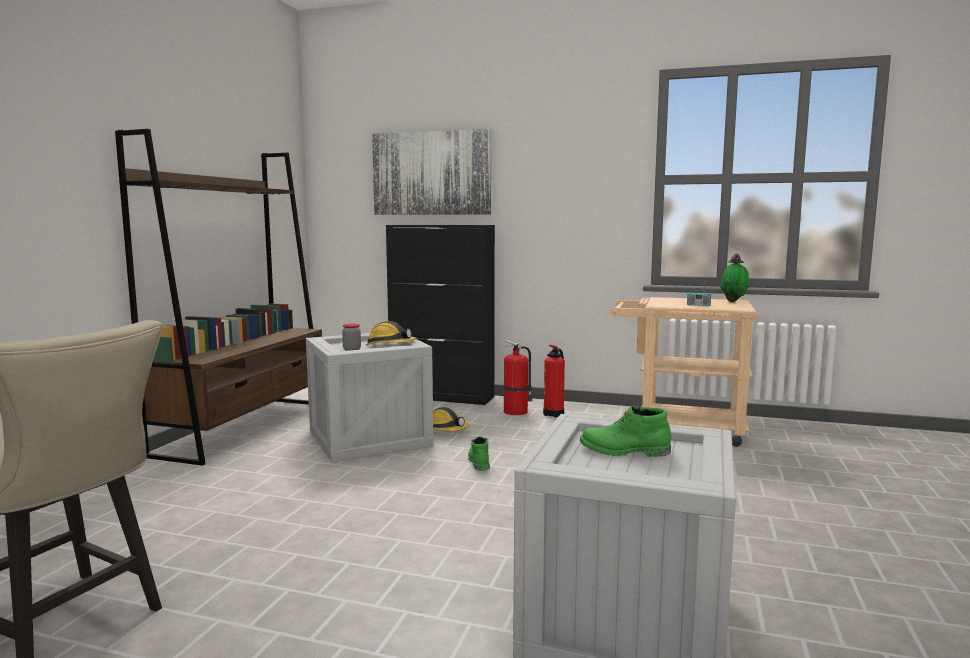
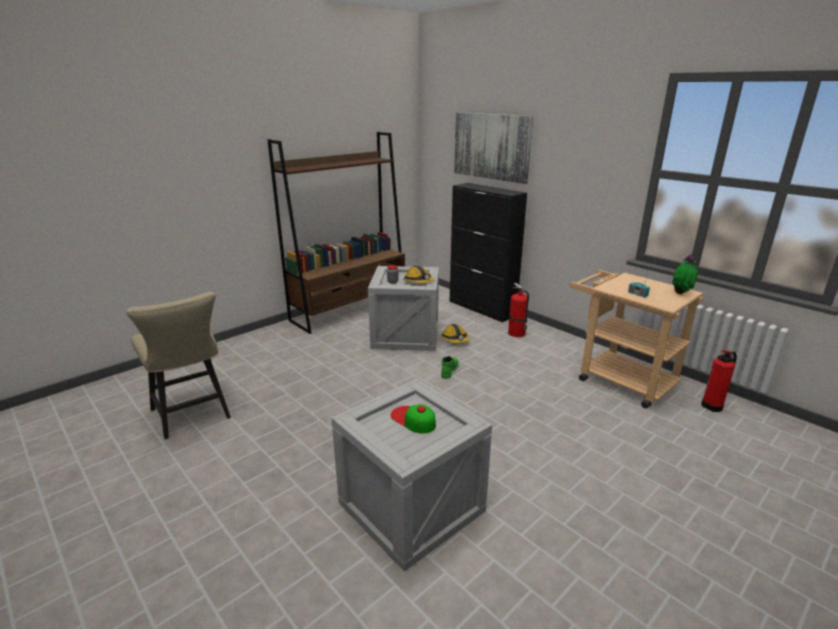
camera: 30 degrees right, 15 degrees up
fire extinguisher [543,345,565,417] -> fire extinguisher moved to [701,350,737,412]
green boot [580,406,671,457] -> cap [390,404,436,434]

